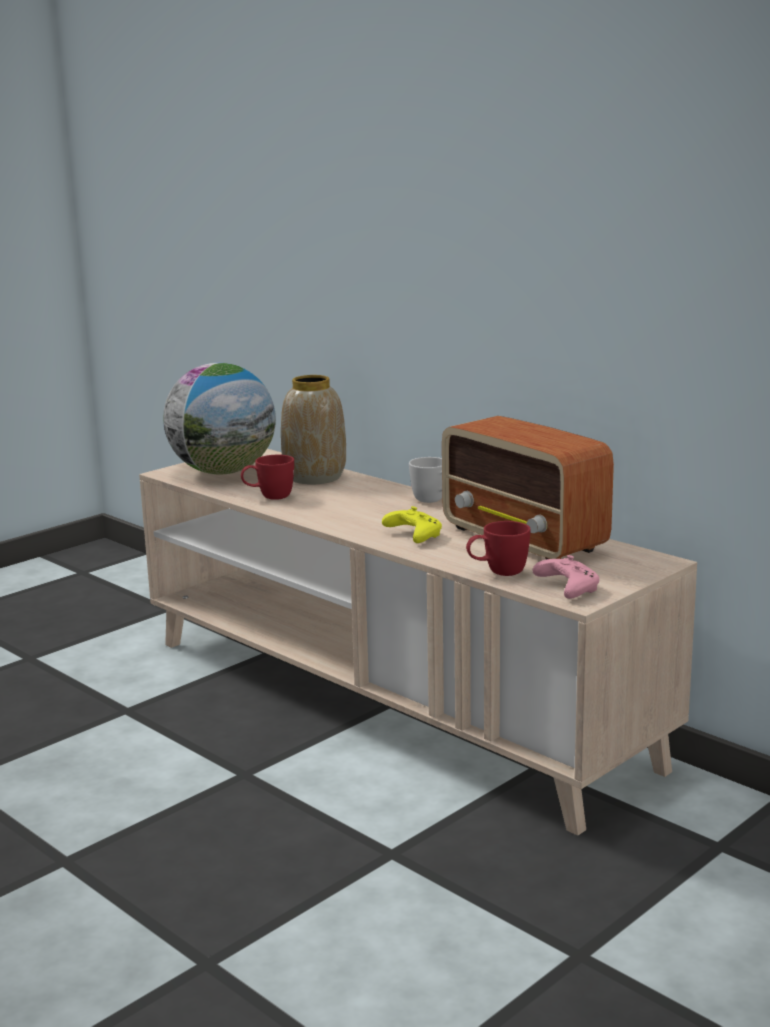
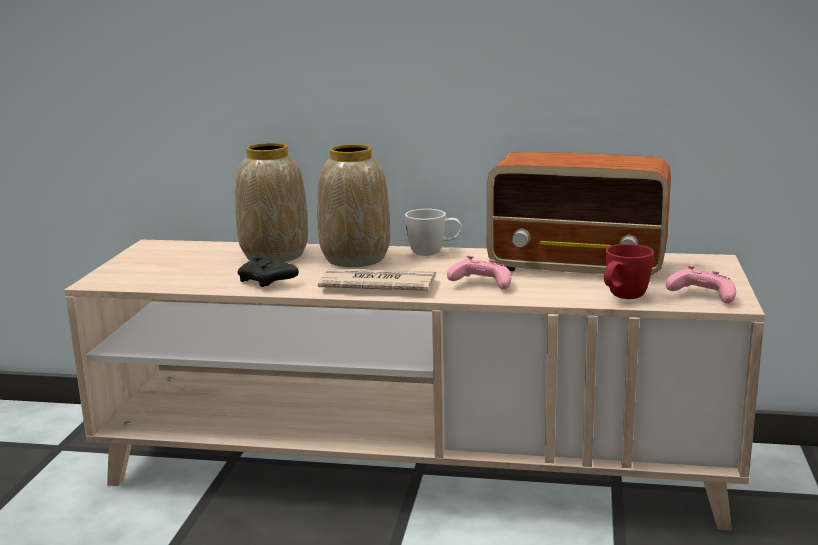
camera: 35 degrees left, 0 degrees up
globe [163,363,276,474] -> none
red mug [241,455,294,500] -> black game controller [237,255,299,287]
yellow game controller [382,506,442,543] -> pink game controller [447,255,511,290]
none -> vase [317,144,390,267]
none -> newspaper [318,268,436,291]

